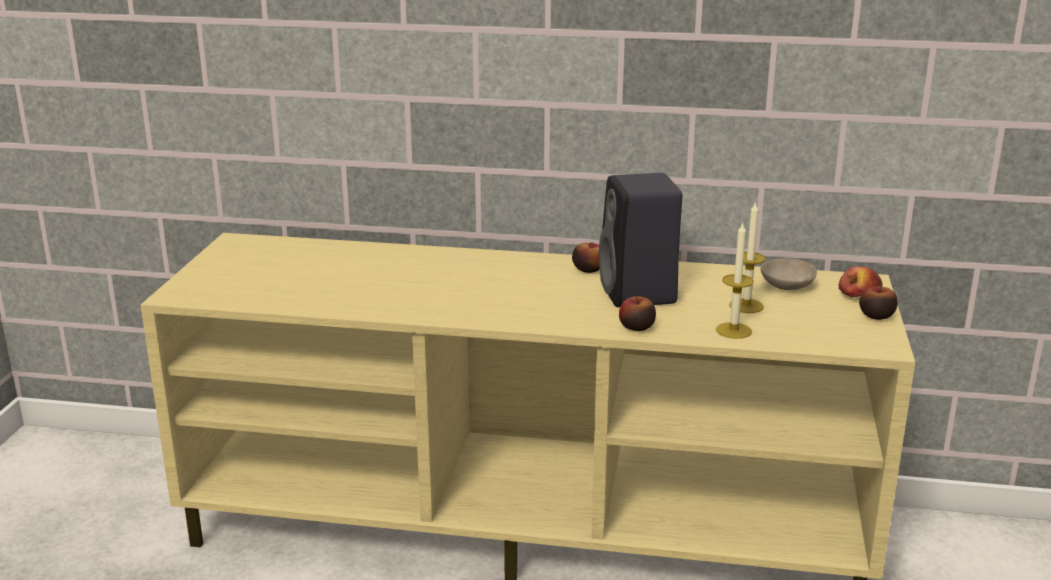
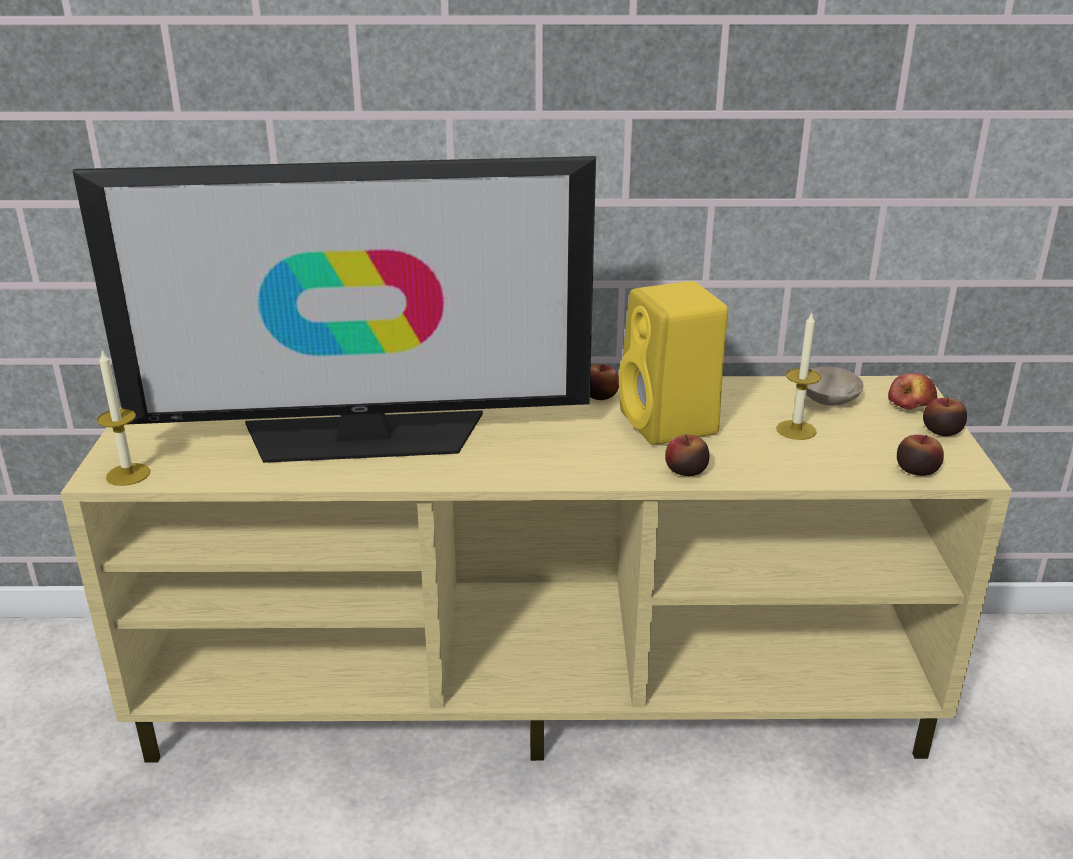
camera: 10 degrees left, 5 degrees up
black speaker [599,173,682,307] -> yellow speaker [619,281,728,445]
candle [716,221,754,339] -> candle moved to [97,350,150,486]
none -> television [72,156,596,463]
none -> apple [897,435,944,476]

